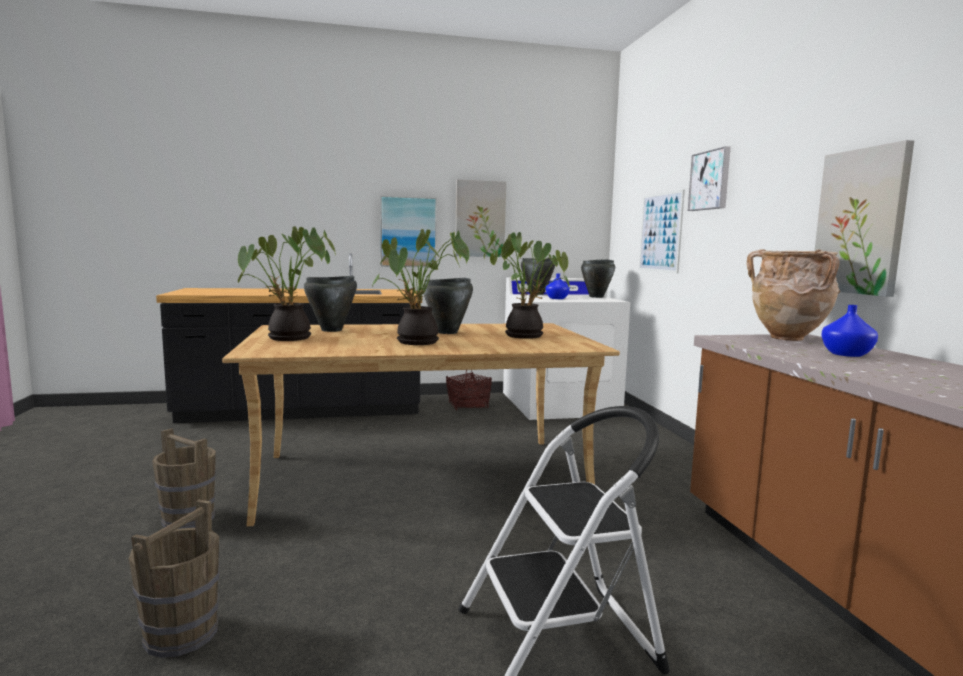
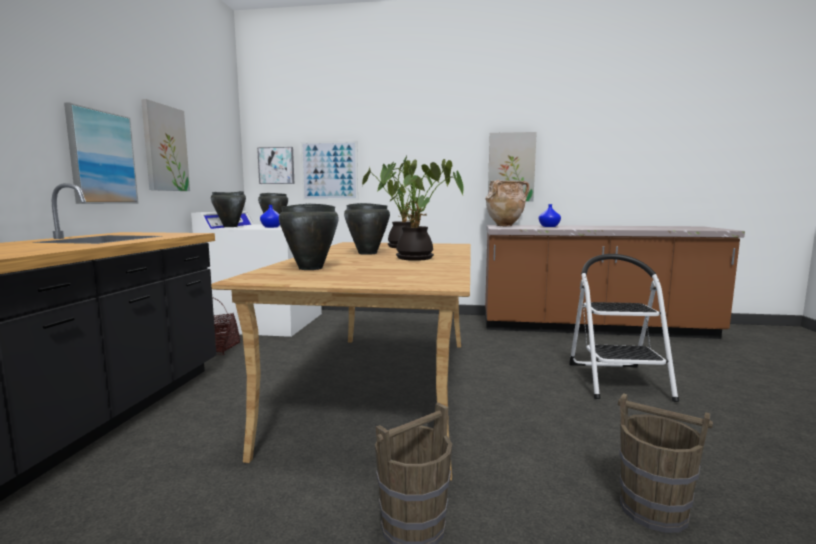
camera: 70 degrees left, 0 degrees up
potted plant [238,226,335,341] -> none
picture [688,146,731,211] -> picture moved to [257,147,294,184]

